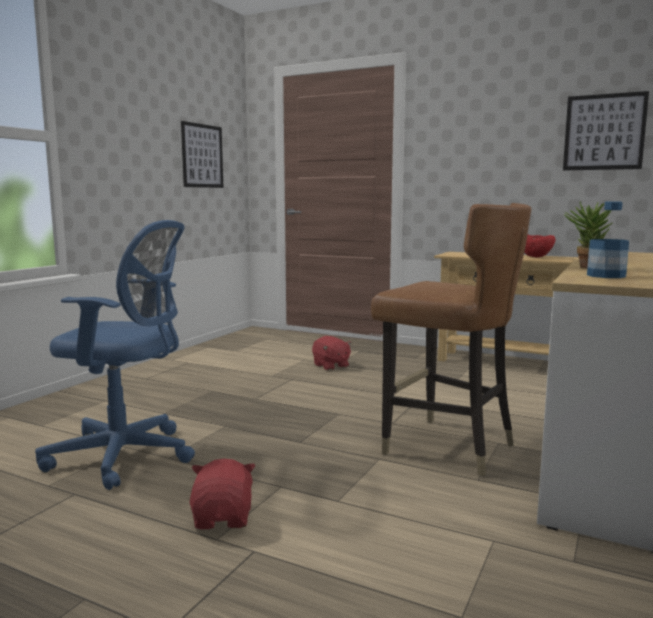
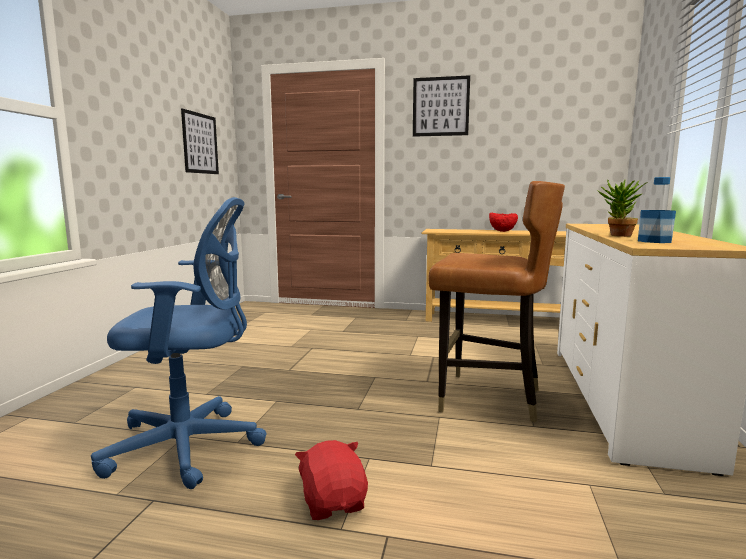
camera: 15 degrees left, 0 degrees up
red plush toy [312,336,352,370] -> none
picture [563,91,649,170] -> picture moved to [413,75,470,137]

